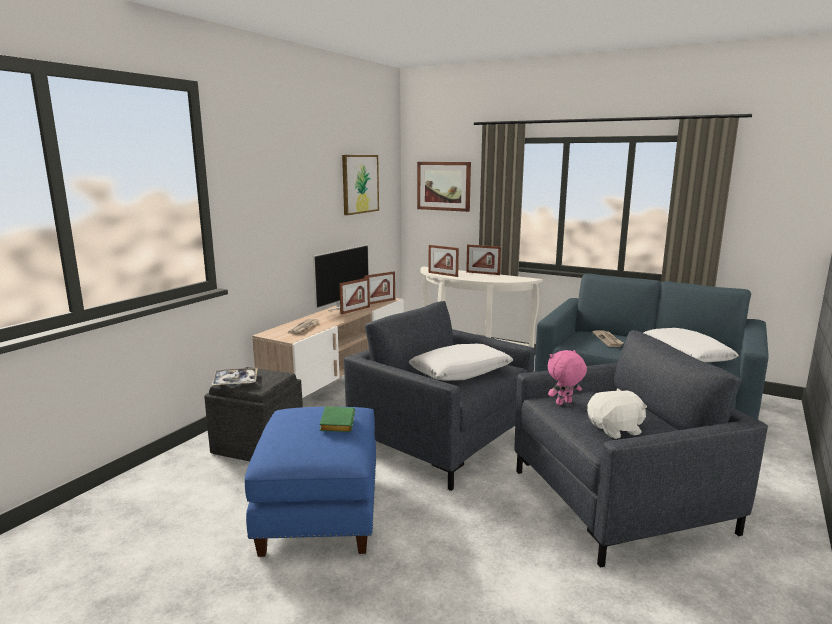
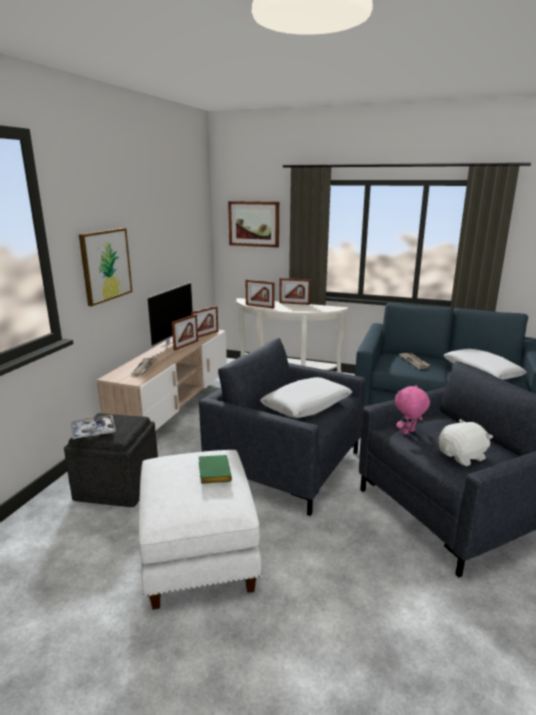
camera: 10 degrees left, 5 degrees up
blue ottoman [244,407,376,557] -> white ottoman [139,450,261,610]
picture [342,155,379,215] -> picture moved to [79,228,133,306]

